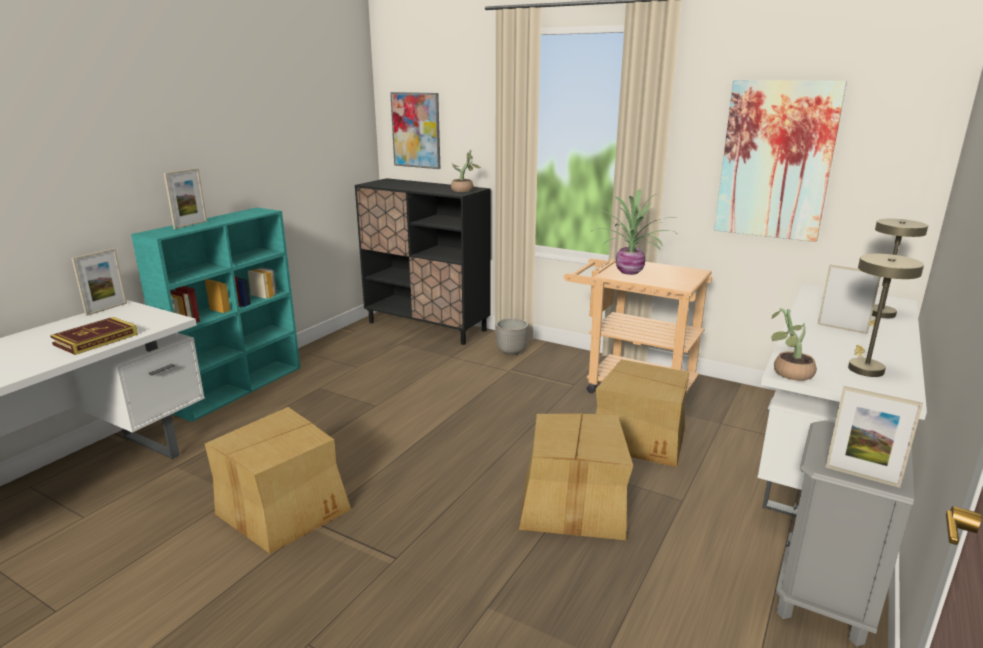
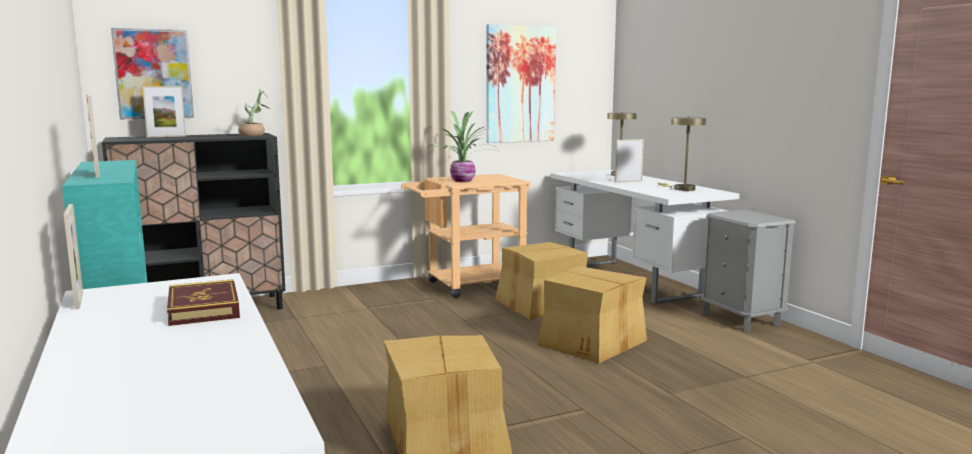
camera: 55 degrees left, 10 degrees down
planter [495,318,528,356] -> none
potted plant [771,308,817,381] -> none
picture frame [825,386,923,488] -> picture frame moved to [142,86,186,137]

